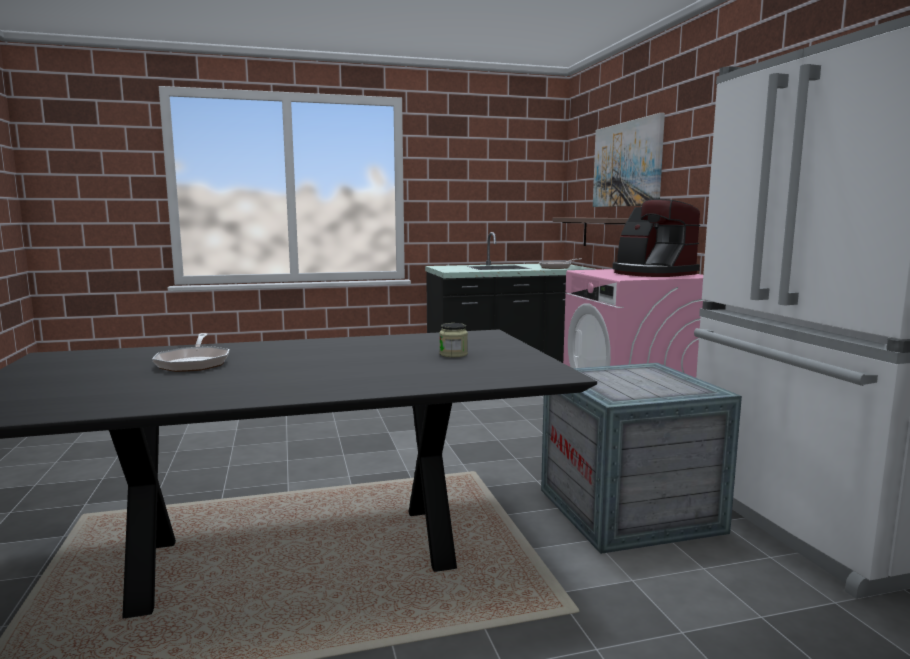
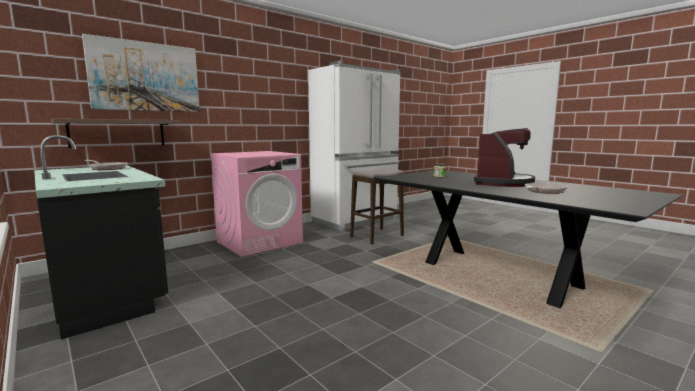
camera: 115 degrees left, 0 degrees up
crate [541,363,742,554] -> stool [350,168,404,245]
coffee machine [612,199,700,277] -> coffee machine moved to [474,128,535,187]

